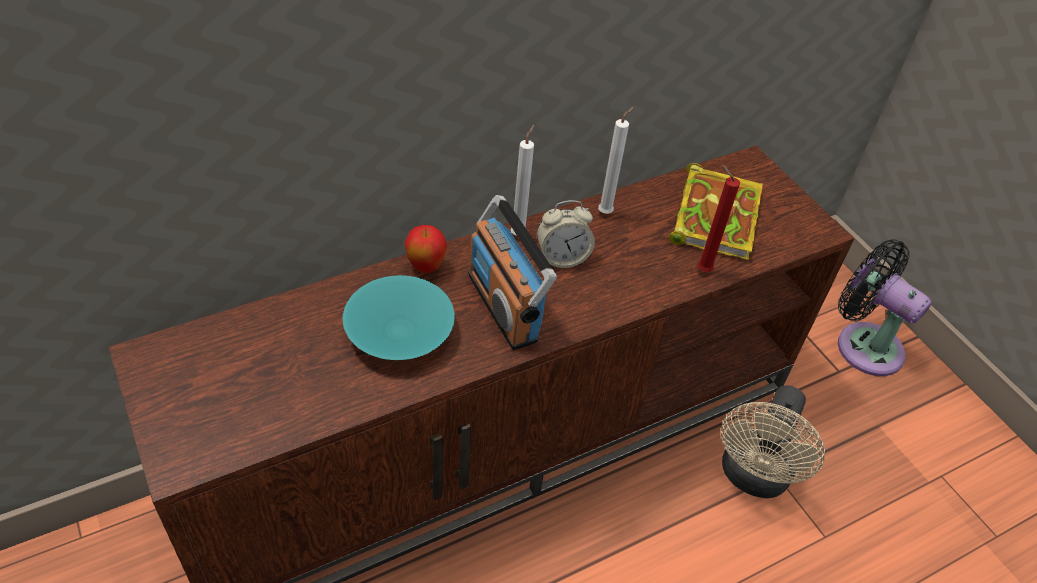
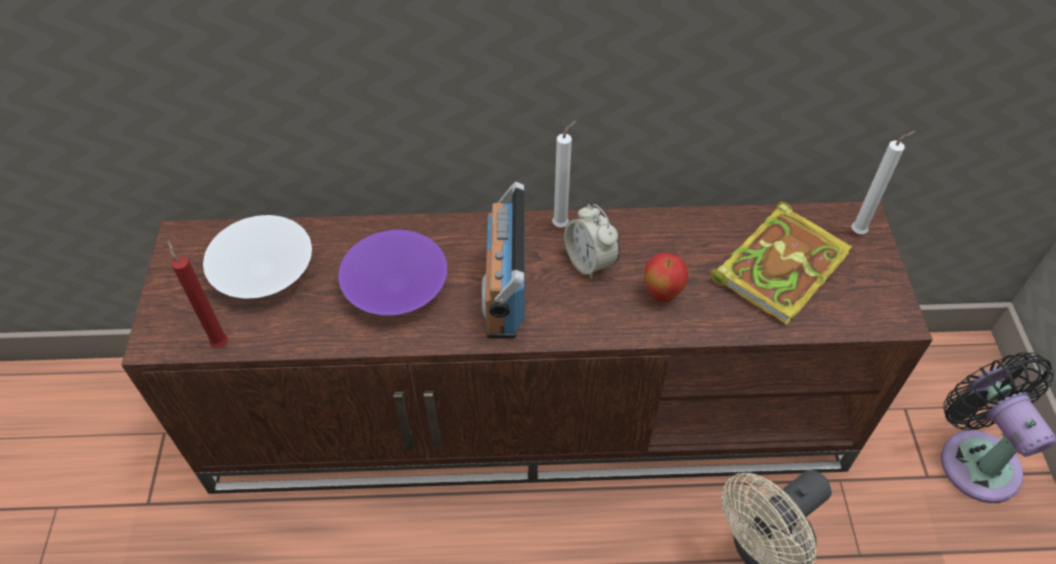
camera: 30 degrees right, 5 degrees up
turquoise bowl [343,275,455,360] -> purple bowl [338,230,447,315]
apple [404,225,447,273] -> apple moved to [644,253,688,302]
alarm clock [537,200,595,268] -> alarm clock turned 45 degrees clockwise [564,204,620,279]
white candle [598,106,634,214] -> white candle moved to [851,131,916,234]
red candle [698,165,740,272] -> red candle moved to [168,241,228,348]
none -> white bowl [203,215,312,299]

